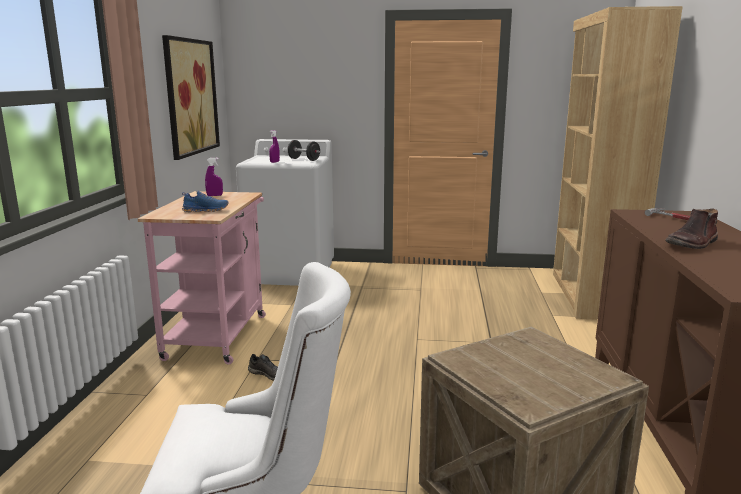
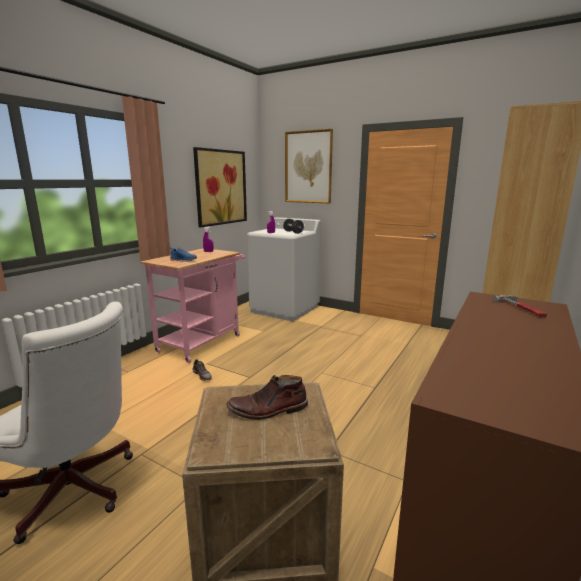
camera: 25 degrees right, 0 degrees up
brown boot [665,208,718,249] -> brown boot moved to [226,375,308,420]
none -> picture [285,129,333,203]

